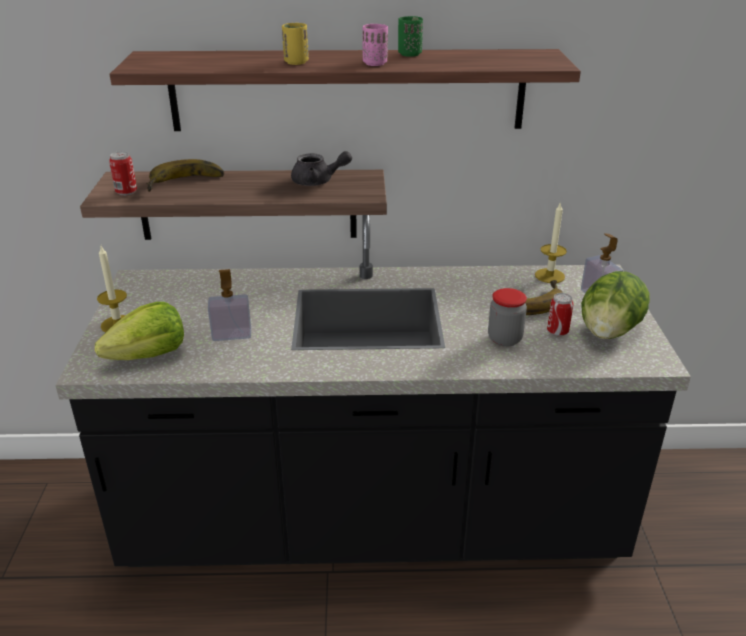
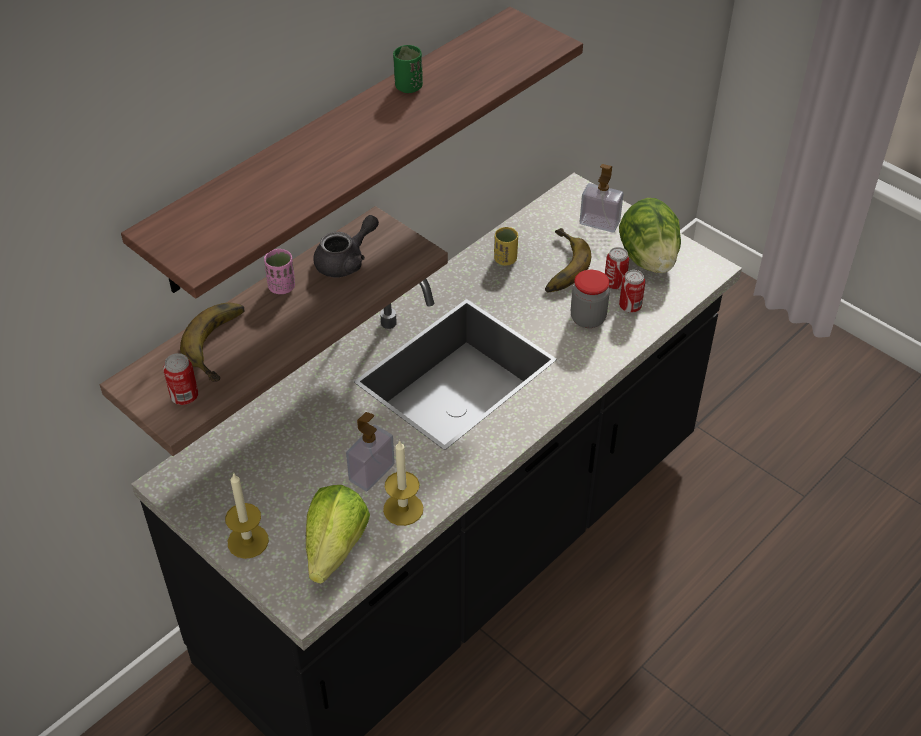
camera: 45 degrees left, 15 degrees up
yellow cup [282,23,309,65] -> yellow cup moved to [494,227,518,265]
pink cup [362,23,388,66] -> pink cup moved to [264,249,295,294]
candle [535,202,567,283] -> candle moved to [383,440,423,526]
none -> can [619,270,645,313]

